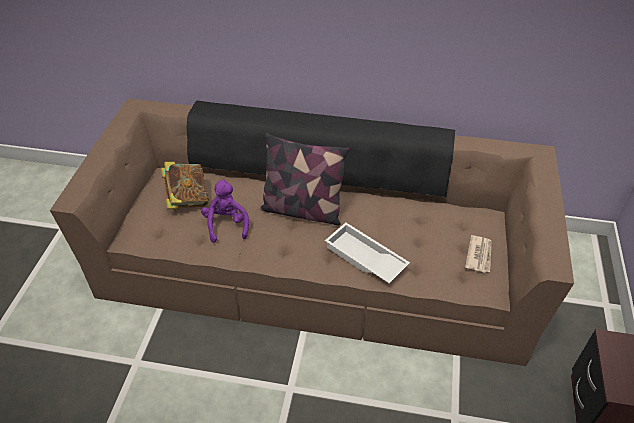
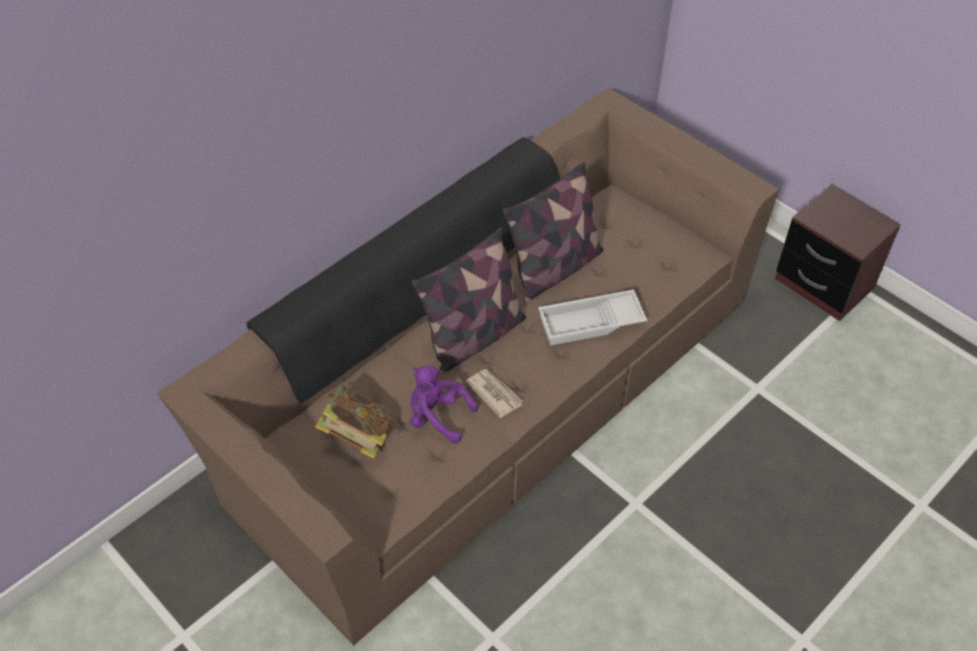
camera: 55 degrees left, 5 degrees up
newspaper [465,235,491,273] -> newspaper moved to [466,369,524,418]
none -> pillow [503,162,603,303]

